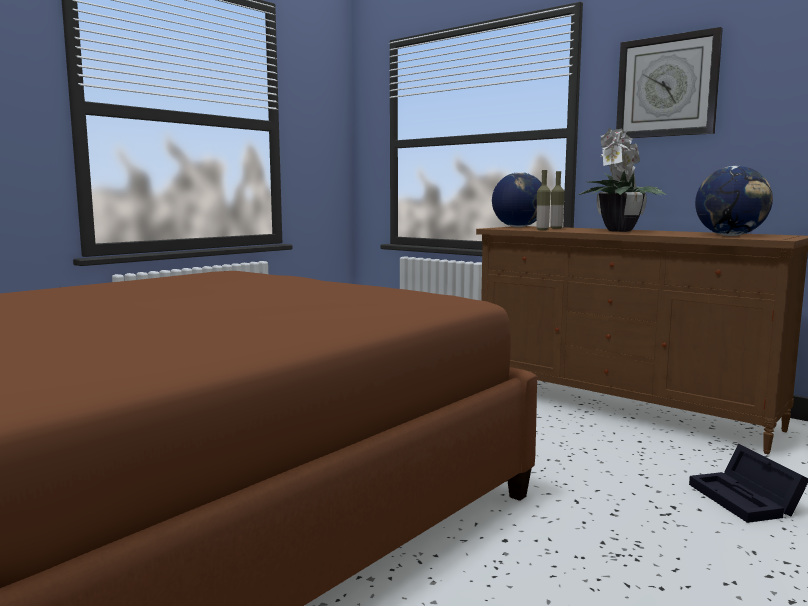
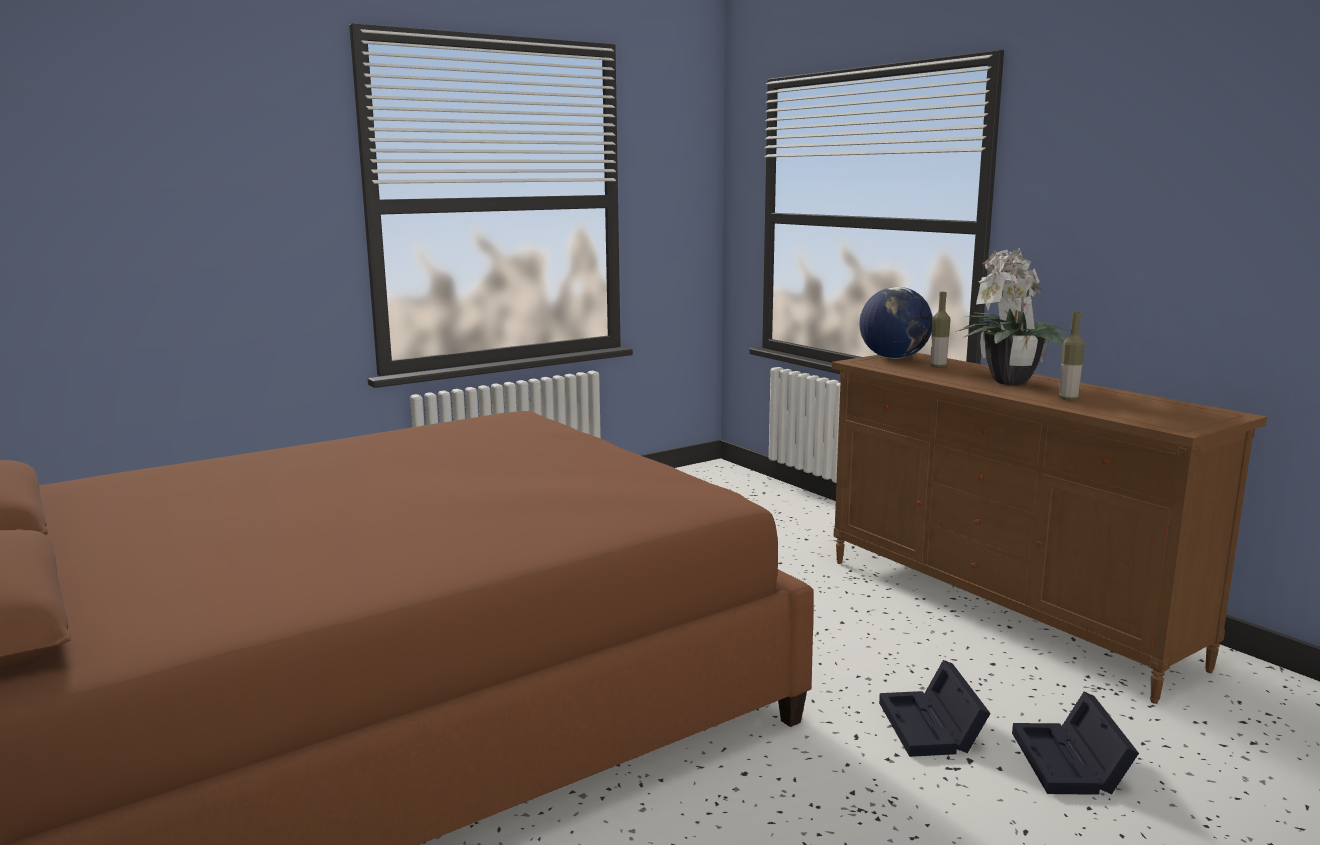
camera: 15 degrees right, 5 degrees up
bottle [536,170,551,230] -> bottle moved to [1059,312,1085,400]
wall clock [616,27,723,138] -> none
globe [695,166,773,236] -> none
none -> black storage box [879,660,991,757]

